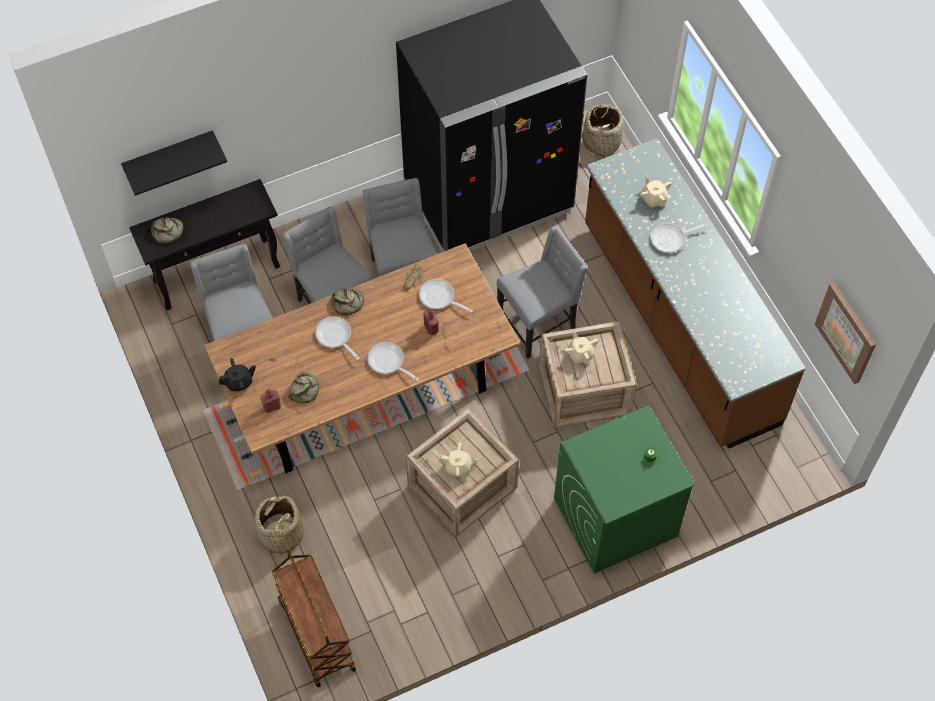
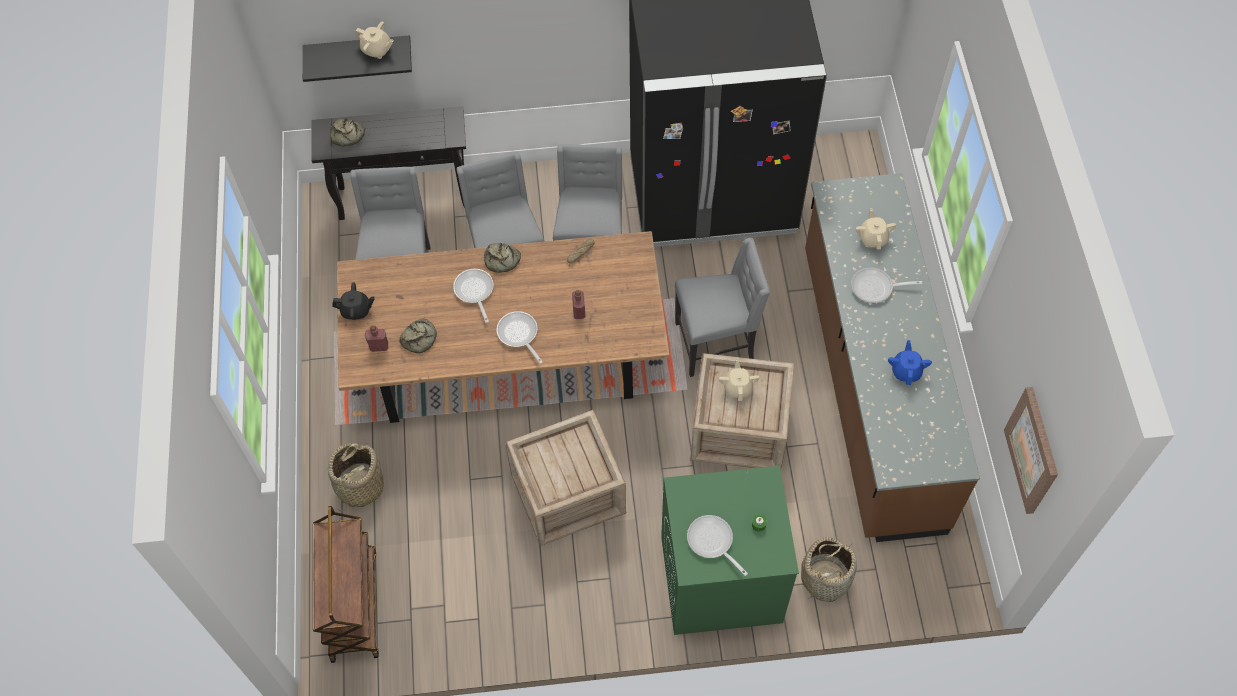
camera: 20 degrees right, 0 degrees up
frying pan [419,279,473,312] -> frying pan moved to [687,515,748,576]
beige teapot [439,442,478,477] -> beige teapot moved to [355,21,394,59]
basket [583,104,624,157] -> basket moved to [801,537,857,602]
none -> blue teapot [888,340,932,385]

